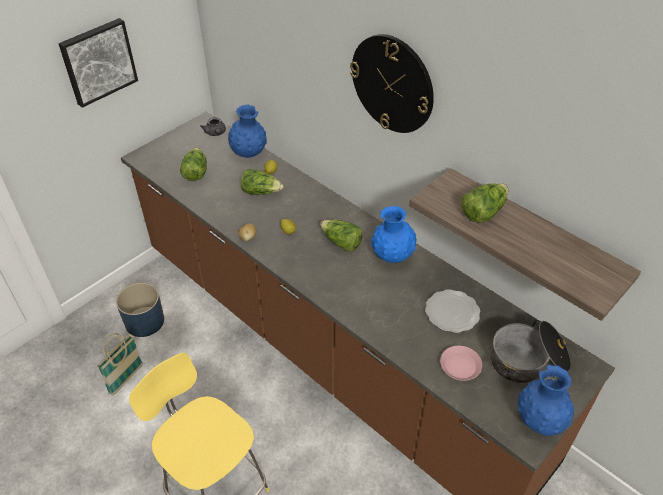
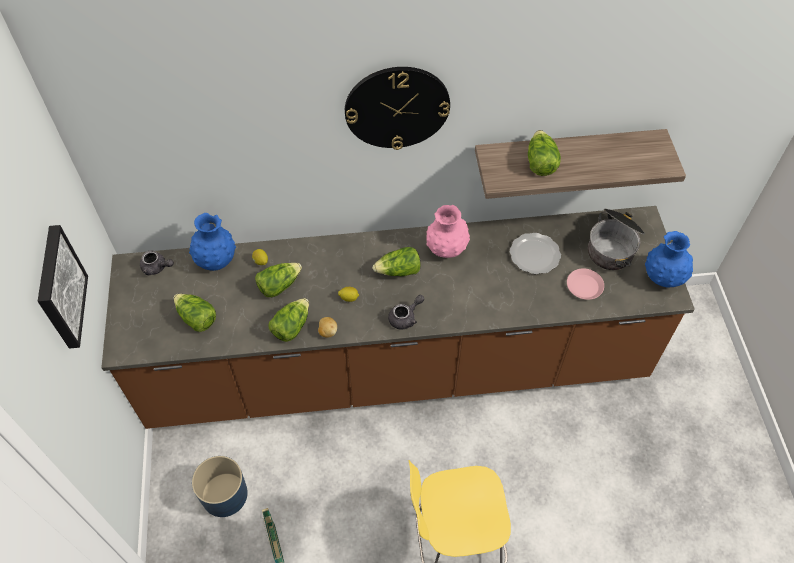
camera: 50 degrees left, 10 degrees up
blue vase [371,206,417,263] -> pink vase [426,205,470,258]
none -> lettuce [269,298,309,342]
none -> grey teapot [388,295,424,329]

